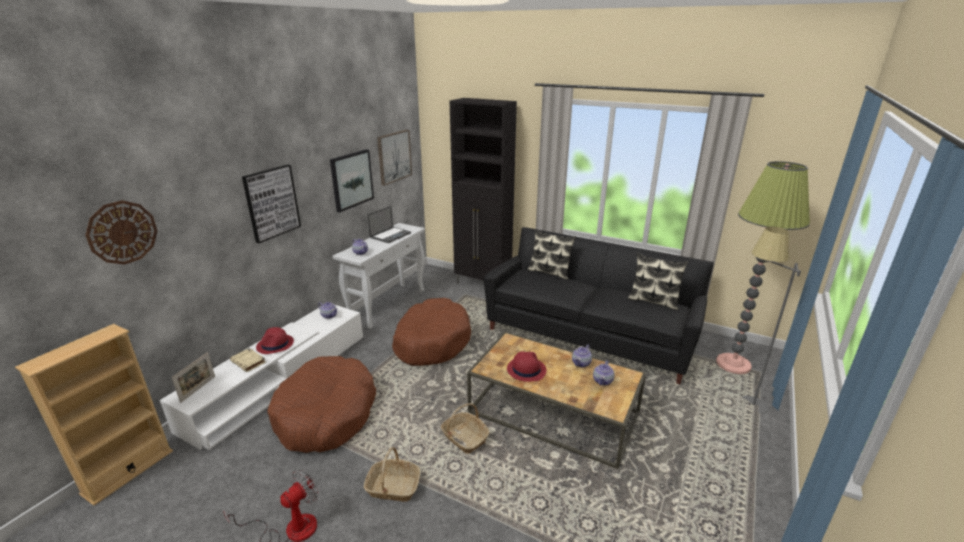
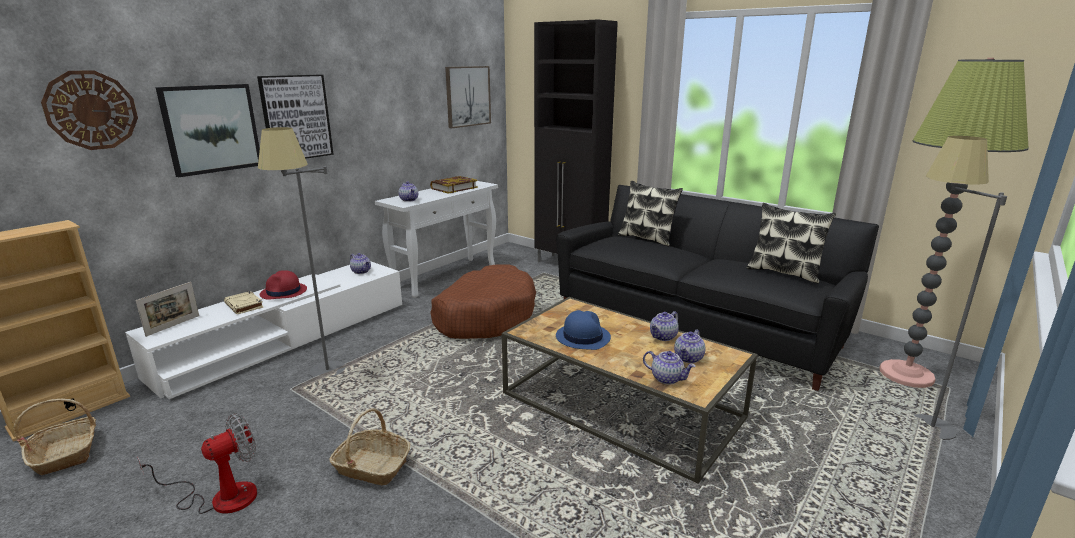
camera: 10 degrees right, 5 degrees down
brown dog bed [267,356,376,453] -> grey floor lamp [258,127,345,377]
picture [330,149,374,212] -> picture moved to [156,84,260,177]
laptop [367,206,411,243] -> book [430,176,478,194]
basket [441,403,490,454] -> basket moved to [14,399,96,475]
red hat [507,351,547,382] -> blue hat [556,310,611,350]
none -> teapot [643,351,695,385]

